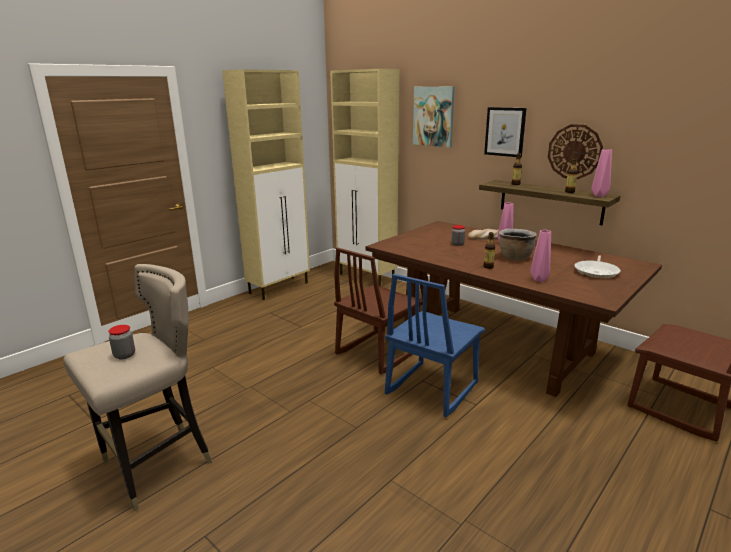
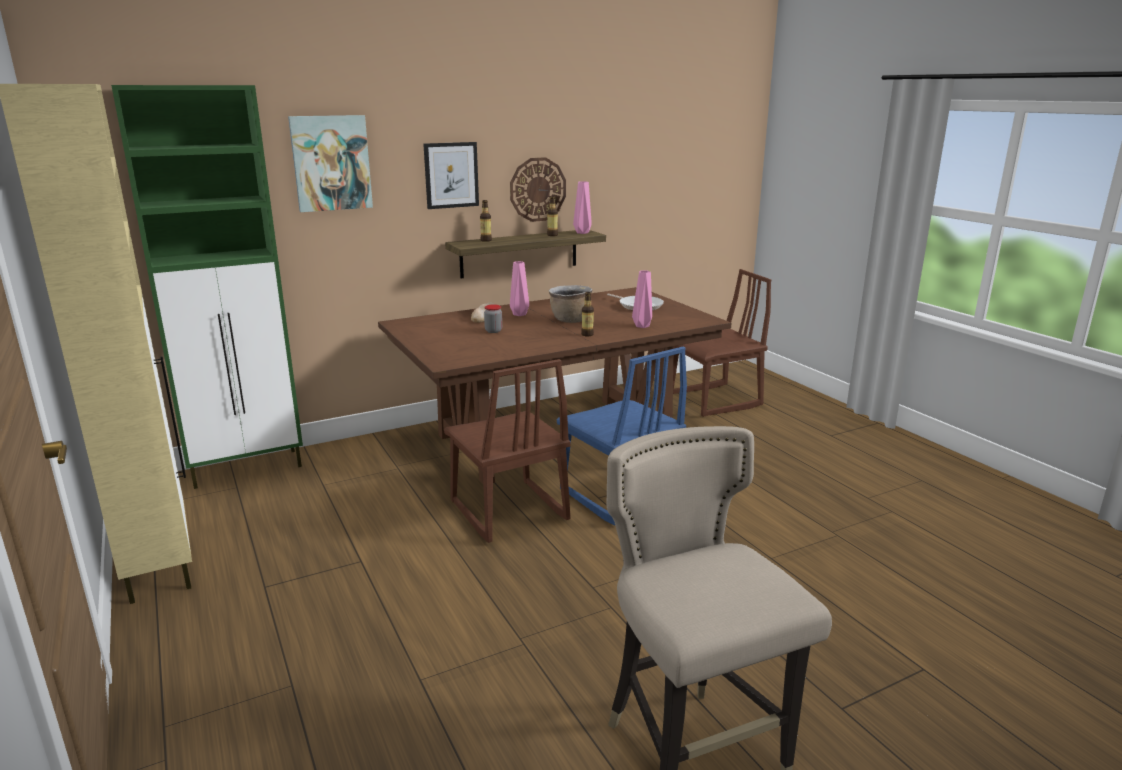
camera: 70 degrees left, 0 degrees up
jar [108,325,135,359] -> none
beige cabinet [330,69,399,286] -> green cabinet [111,85,303,489]

